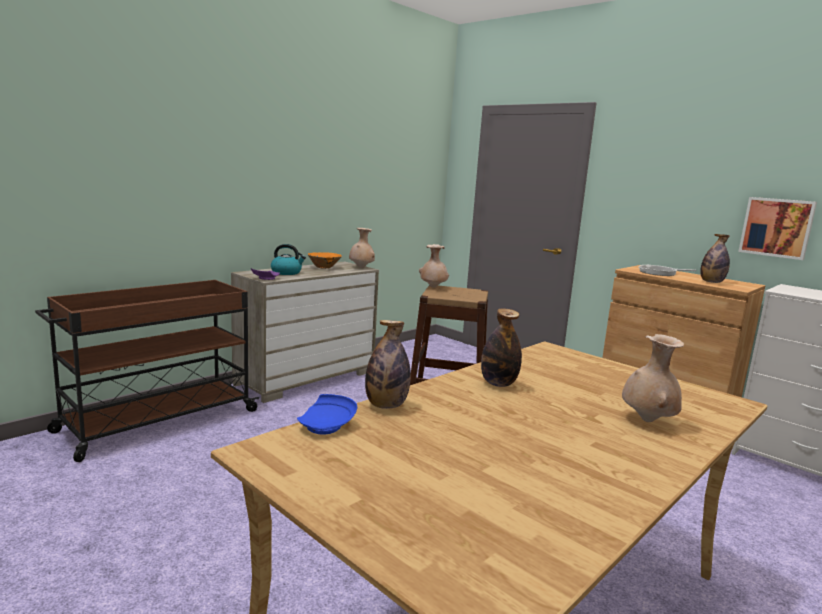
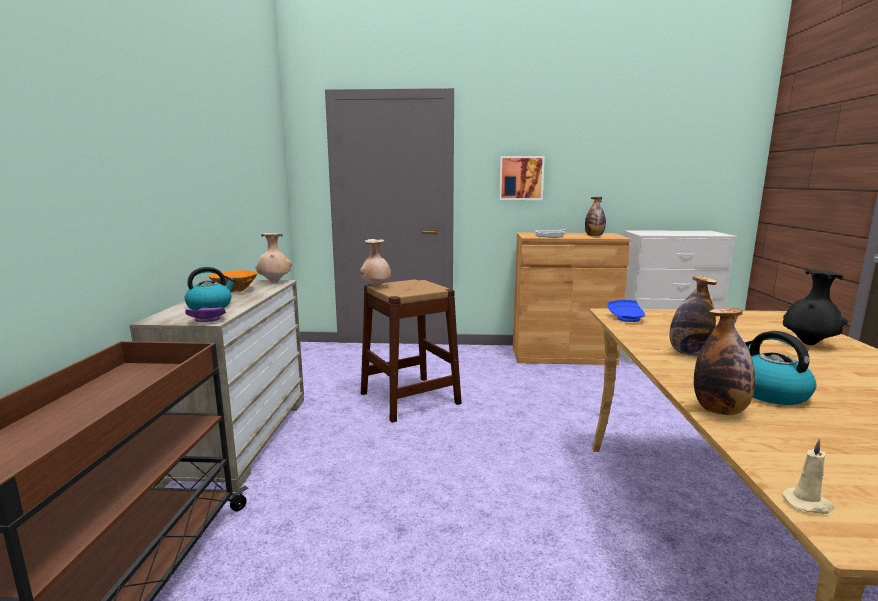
camera: 40 degrees left, 0 degrees up
blue plate [297,394,357,435] -> blue plate moved to [607,300,645,322]
beige vase [622,334,684,422] -> black vase [783,269,848,345]
picture [738,197,817,260] -> picture moved to [499,156,545,200]
none -> kettle [744,331,817,405]
none -> beige candle [782,439,834,514]

